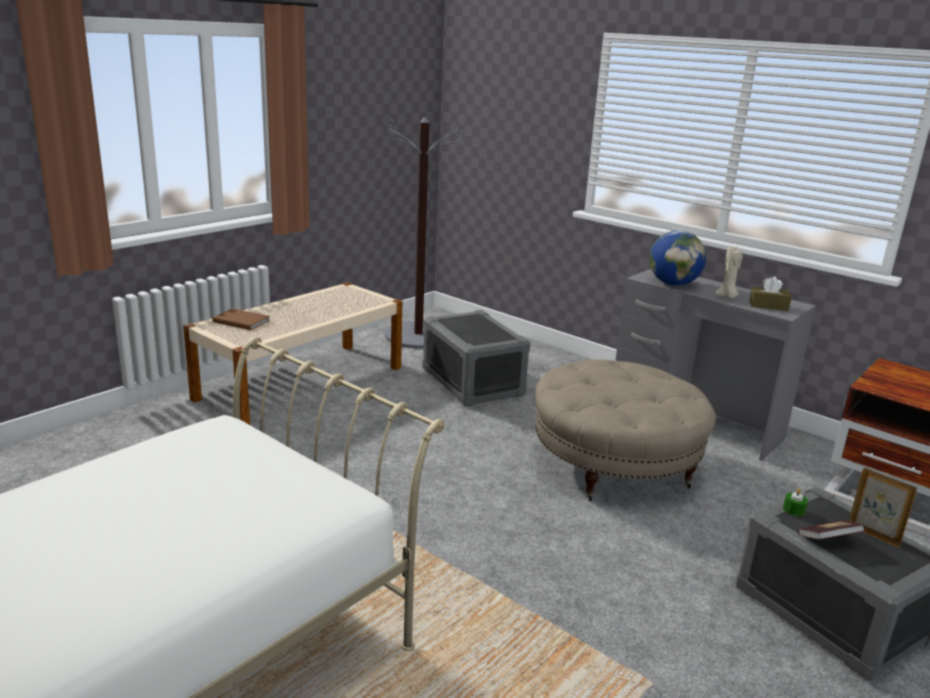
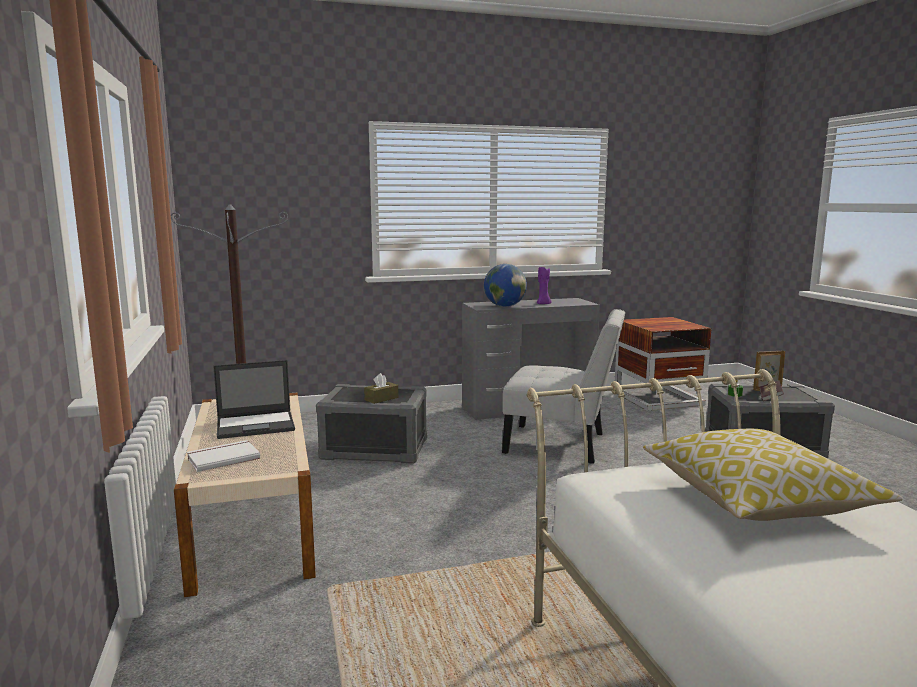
camera: 55 degrees left, 10 degrees down
brown book [212,308,270,330] -> white book [187,440,260,472]
beige ottoman [535,359,716,501] -> white chair [502,309,625,464]
beige candle [715,246,742,298] -> purple candle [537,267,551,304]
brown tissue box [750,276,792,311] -> brown tissue box moved to [364,373,398,404]
none -> laptop [213,360,295,439]
none -> pillow [643,429,903,521]

